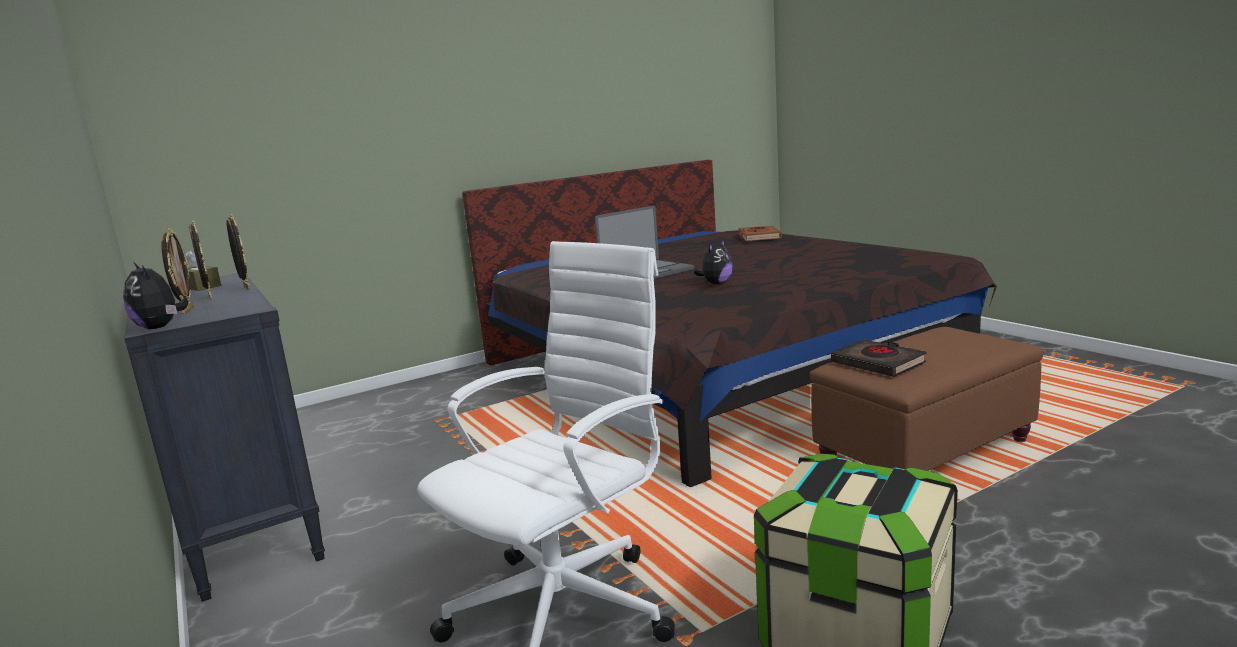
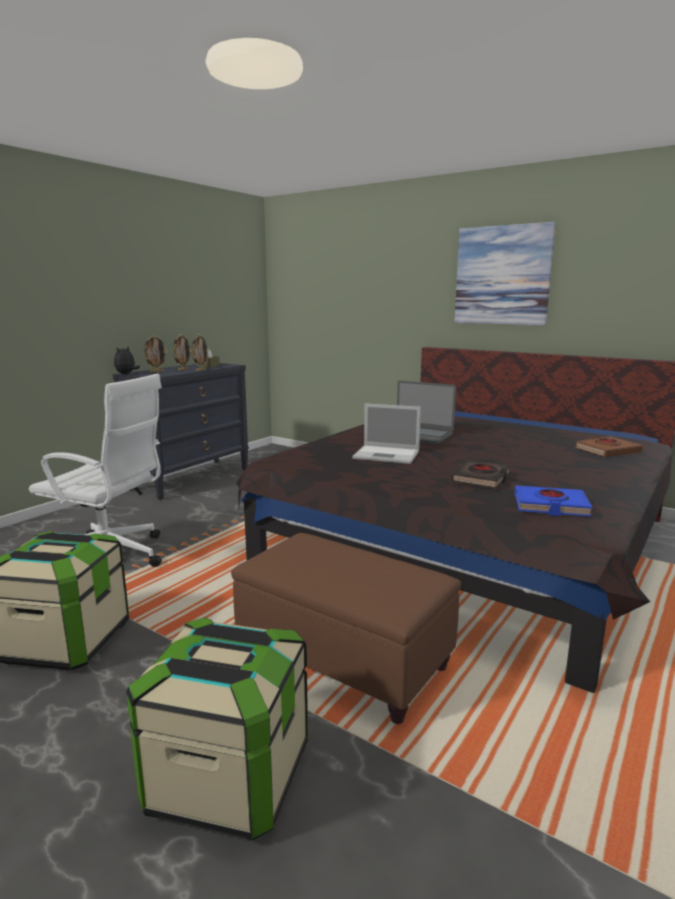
camera: 65 degrees right, 0 degrees up
plush toy [694,239,733,284] -> laptop [352,403,421,464]
black book [831,340,927,377] -> black book moved to [450,459,511,489]
none -> storage box [126,617,308,841]
none -> picture [454,222,556,325]
none -> blue book [514,485,593,516]

